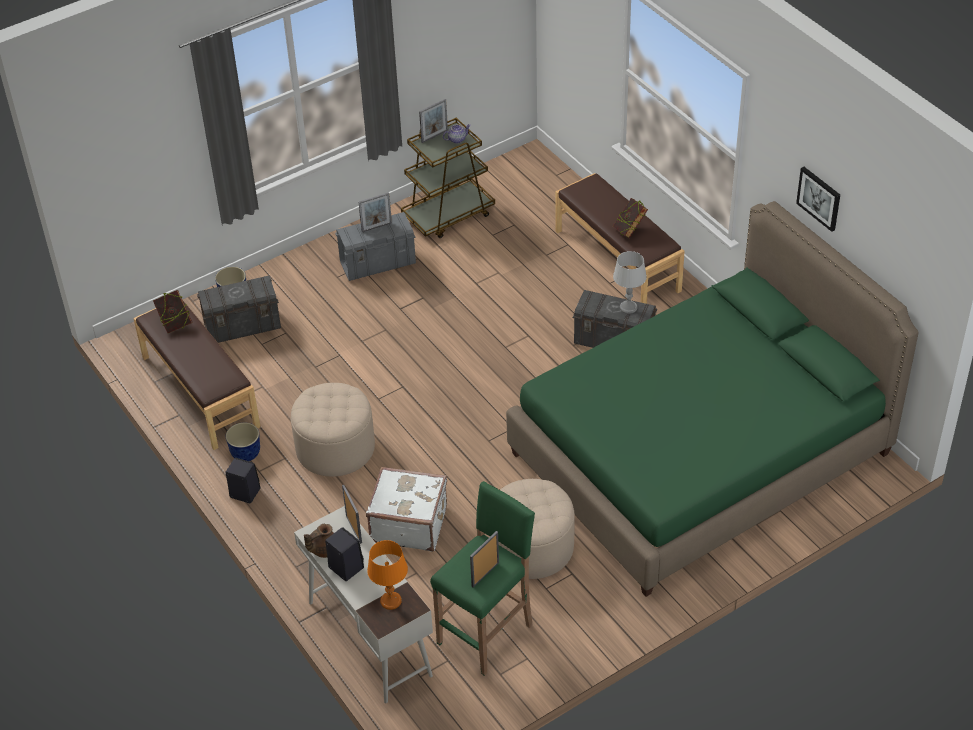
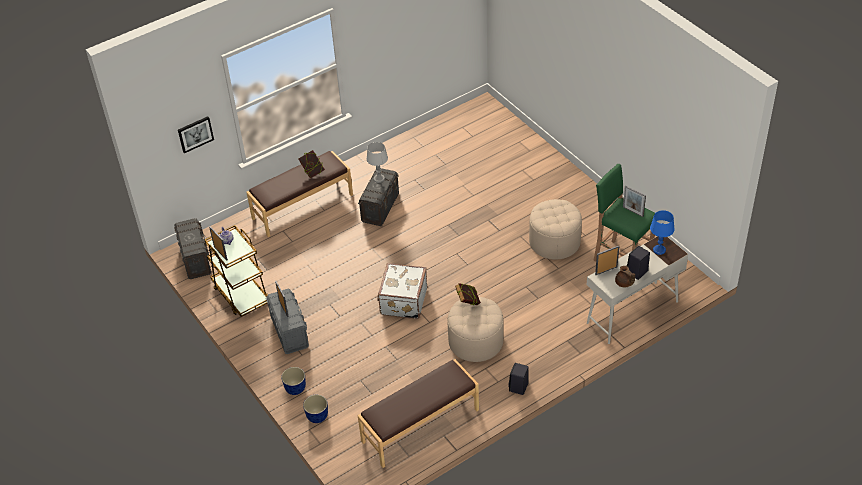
camera: 90 degrees left, 0 degrees up
book [153,290,193,333] -> book moved to [455,283,481,305]
grey storage box [197,276,281,343] -> grey storage box moved to [174,218,211,279]
planter [226,422,260,461] -> planter moved to [281,367,306,395]
white suitcase [366,467,447,552] -> white suitcase moved to [377,263,427,319]
orange table lamp [367,540,408,610] -> blue table lamp [650,210,675,255]
green bed [506,201,919,597] -> none
picture [796,167,840,232] -> picture moved to [178,116,214,153]

